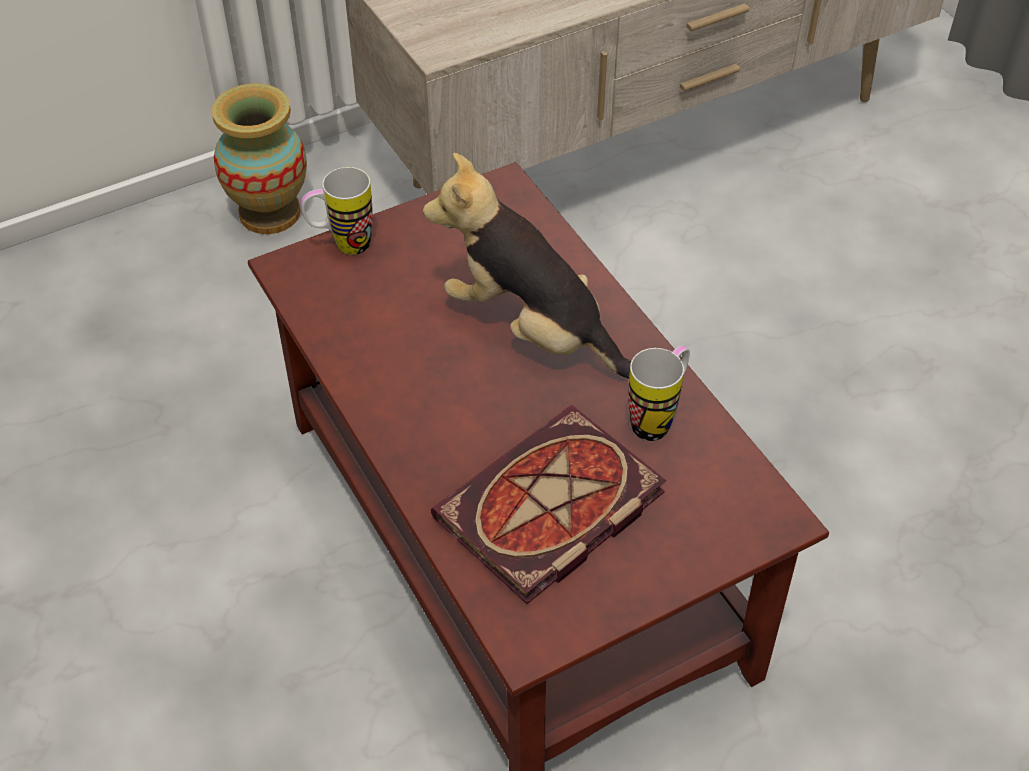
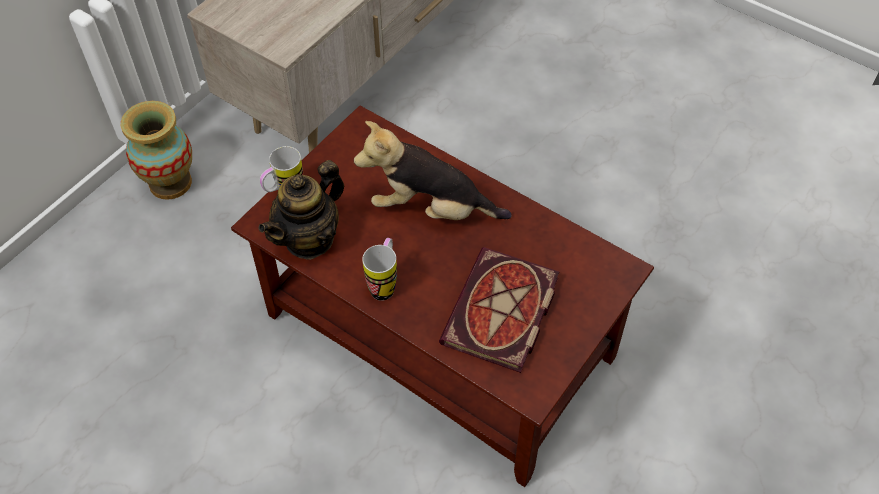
camera: 25 degrees left, 5 degrees up
mug [628,346,690,441] -> mug moved to [362,238,397,301]
none -> teapot [258,160,344,260]

